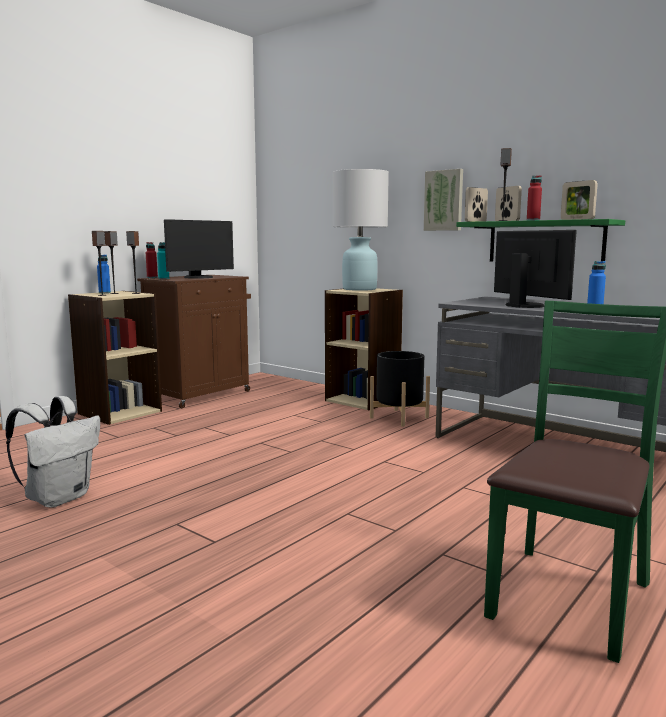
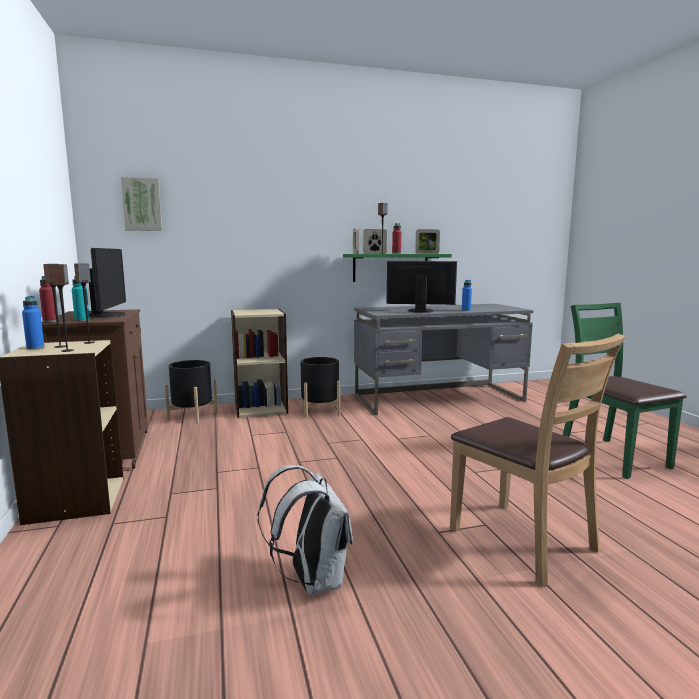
camera: 55 degrees left, 0 degrees up
white table lamp [333,169,389,291] -> none
picture [424,169,463,231] -> picture moved to [121,177,162,231]
none -> black planter [164,360,218,424]
none -> brown chair [450,334,625,587]

